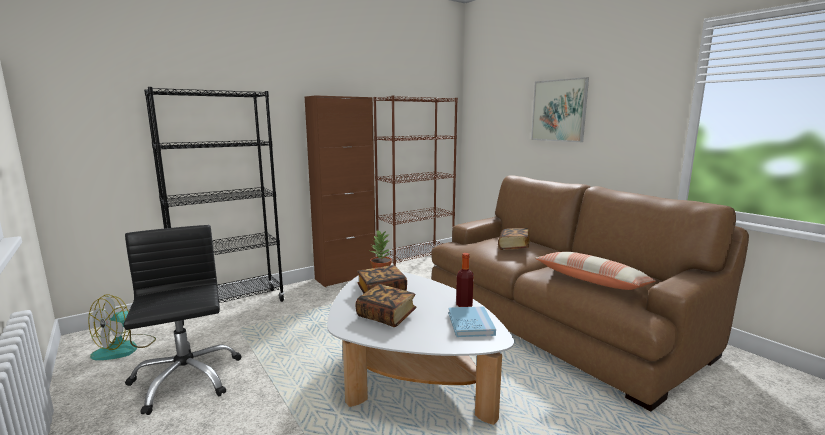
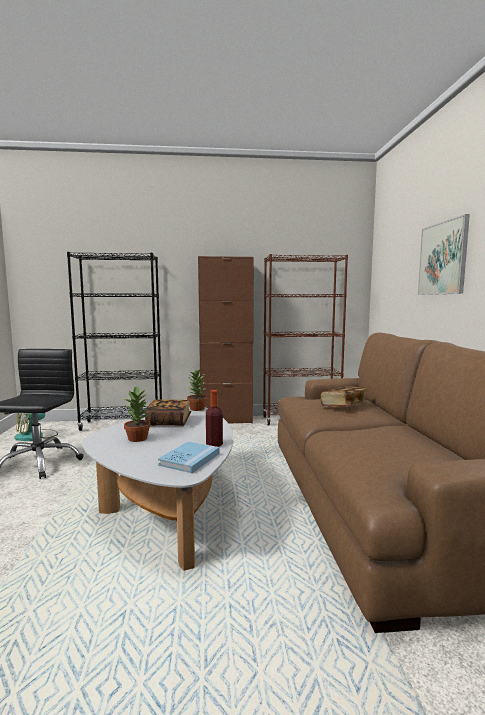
camera: 30 degrees right, 5 degrees down
book [355,284,417,327] -> potted plant [124,386,151,442]
pillow [535,252,656,290] -> none

